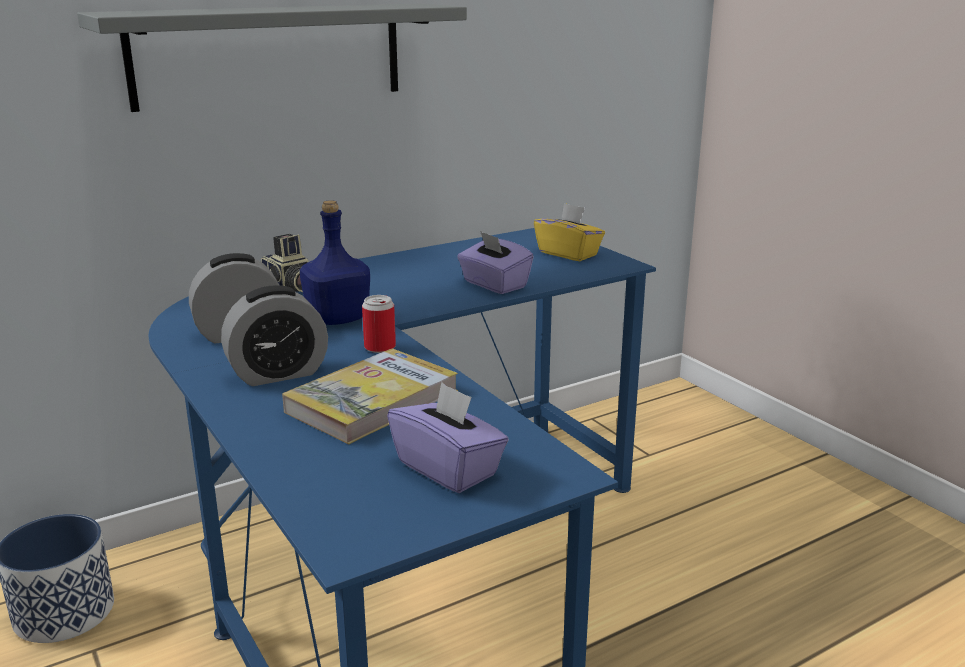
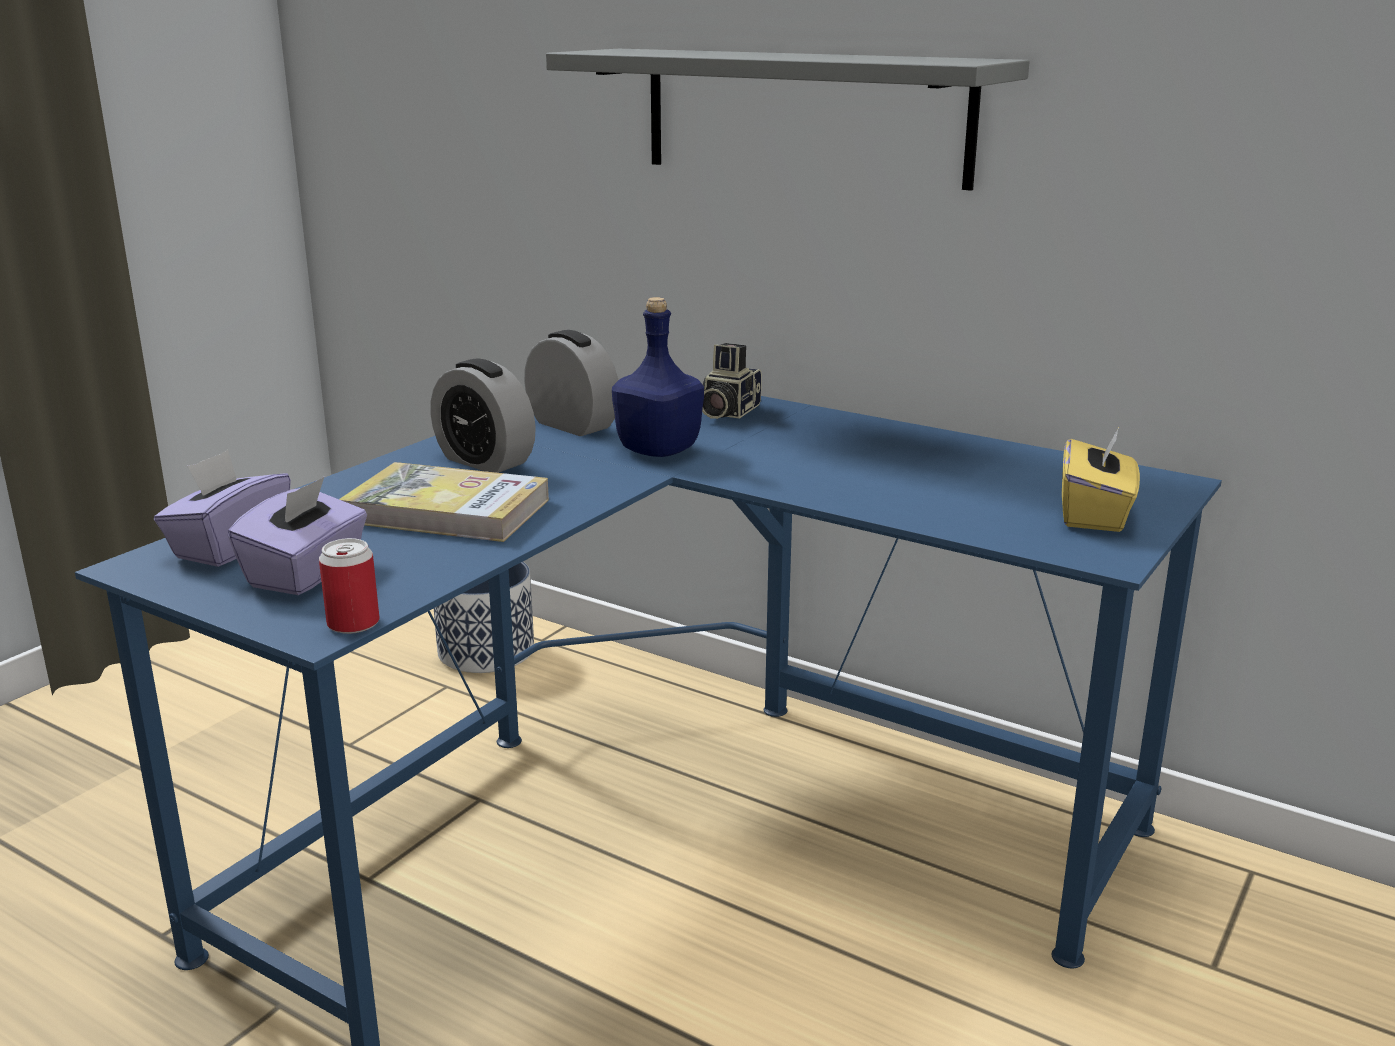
camera: 65 degrees right, 0 degrees up
can [362,295,396,353] -> can moved to [319,538,379,634]
purple tissue box [457,231,534,294] -> purple tissue box moved to [154,450,291,567]

